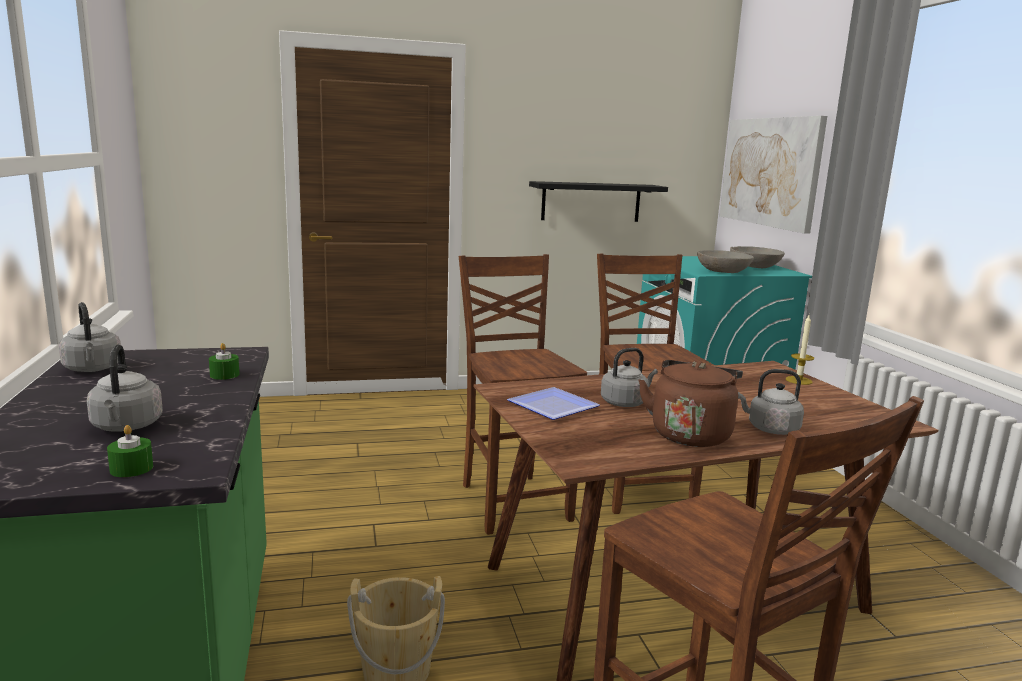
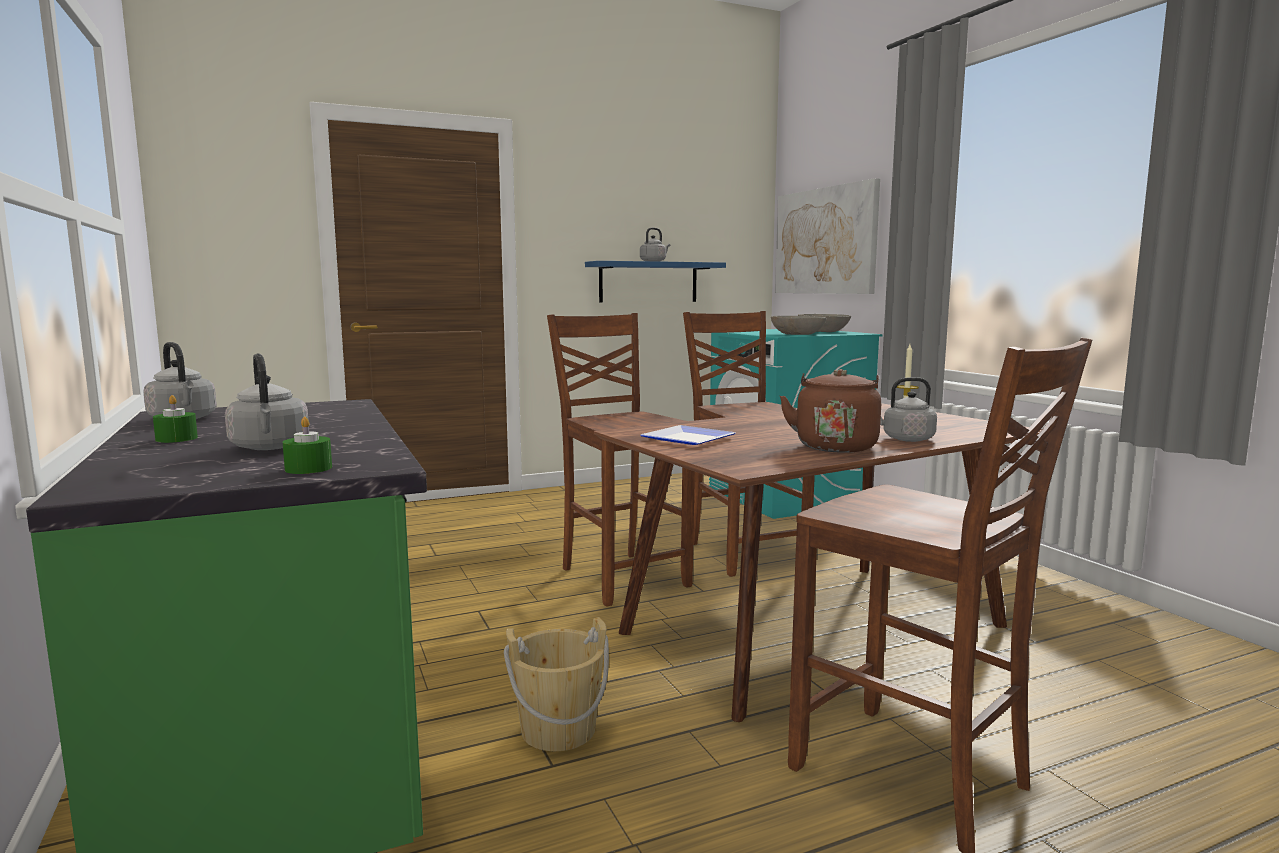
camera: 10 degrees left, 5 degrees down
green candle [209,343,240,380] -> green candle moved to [153,395,198,443]
black shelf [529,181,668,222] -> blue shelf [585,261,726,302]
grey kettle [601,348,658,407] -> grey kettle moved to [640,228,670,262]

